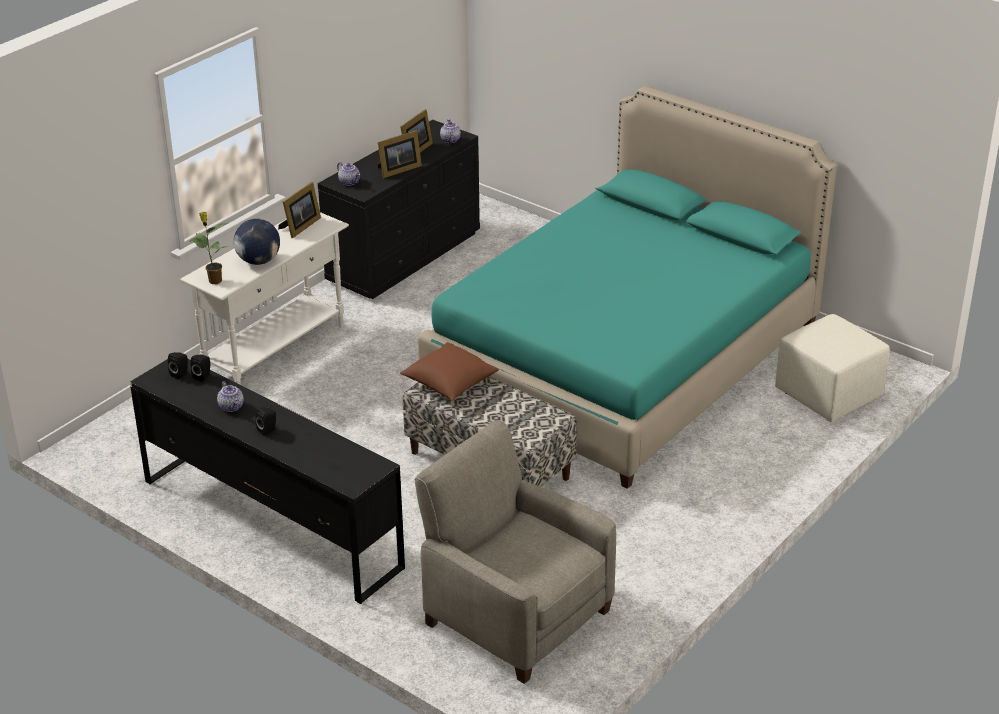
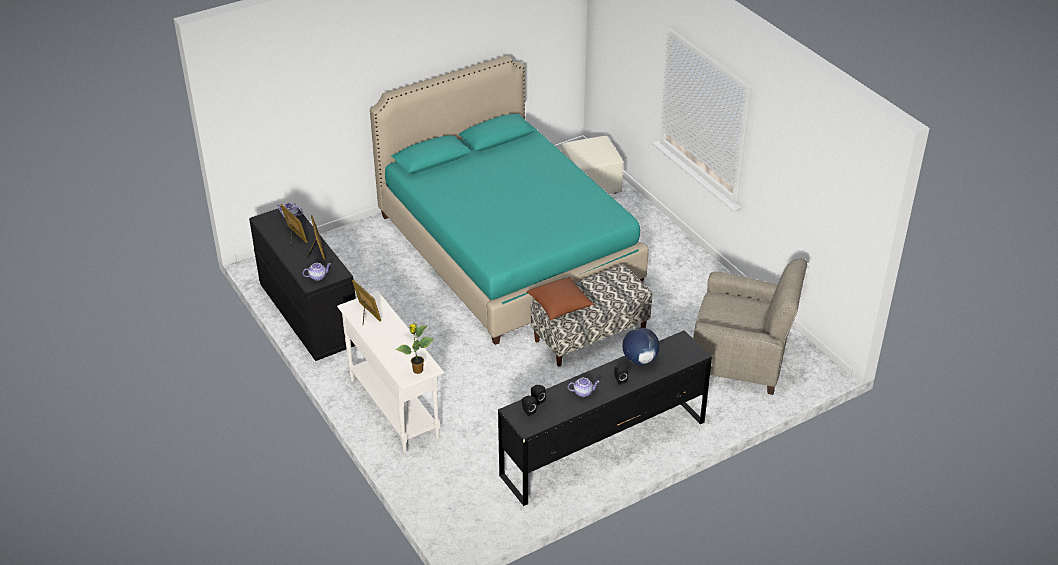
camera: 70 degrees left, 5 degrees up
globe [234,219,280,265] -> globe moved to [623,328,660,365]
beige armchair [415,420,616,684] -> beige armchair turned 135 degrees counterclockwise [693,258,807,395]

